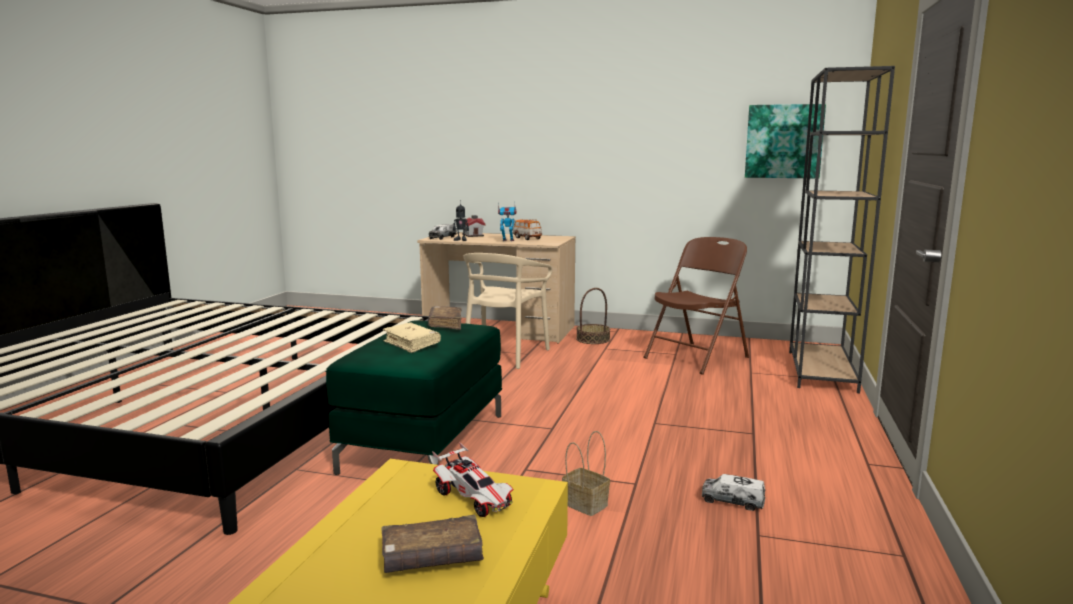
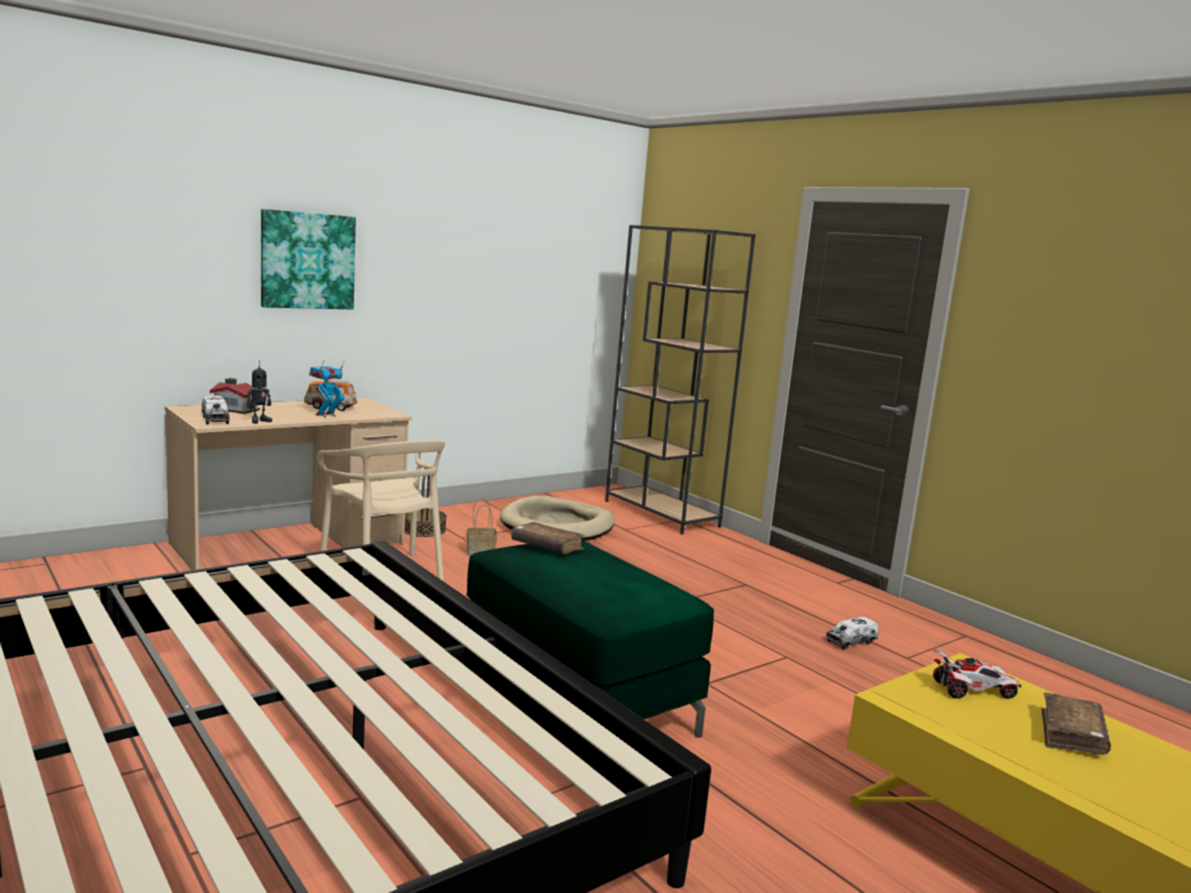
camera: 55 degrees left, 0 degrees up
beige book [383,322,441,353] -> none
basket [562,431,610,516] -> basket moved to [466,497,497,556]
brown chair [643,237,749,375] -> beige dog bed [500,496,615,541]
picture [745,104,826,178] -> picture moved to [261,209,356,309]

